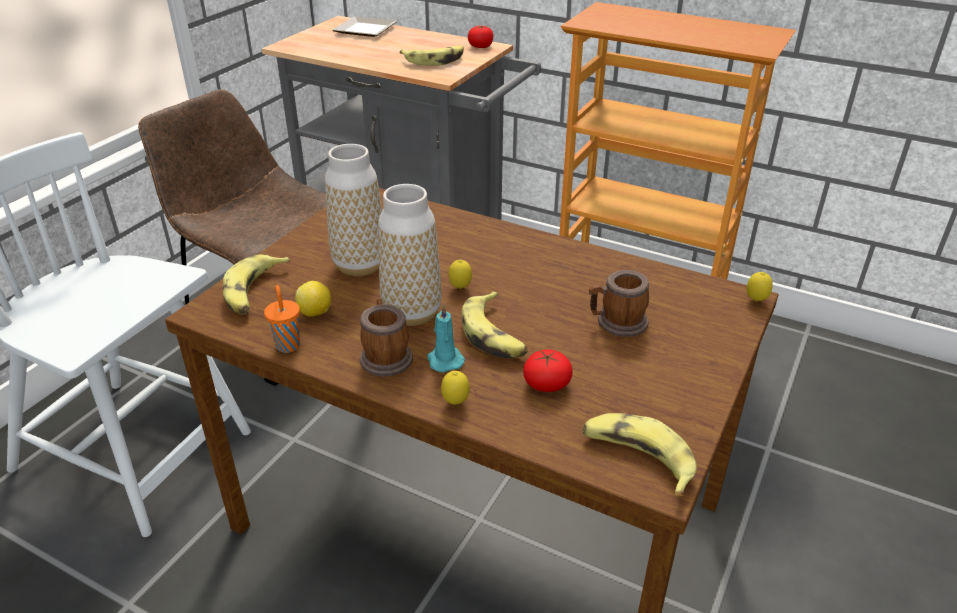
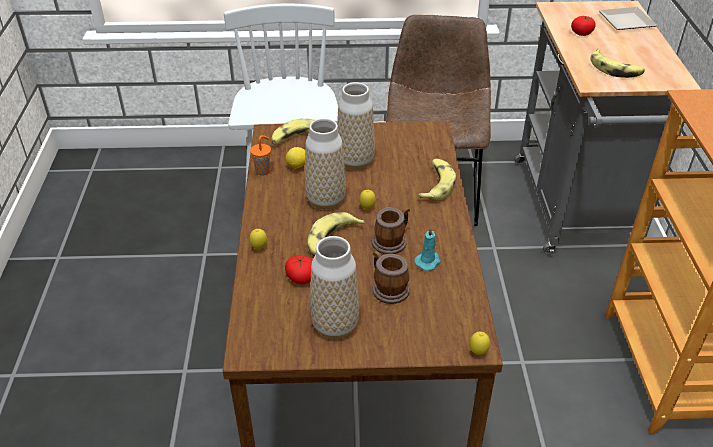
camera: 60 degrees right, 5 degrees up
mug [360,299,413,377] -> mug moved to [372,207,410,254]
turquoise candle [427,303,465,372] -> turquoise candle moved to [414,227,441,271]
tomato [468,26,493,48] -> tomato moved to [571,16,596,36]
banana [583,413,697,496] -> banana moved to [418,159,456,200]
none -> vase [310,236,359,339]

